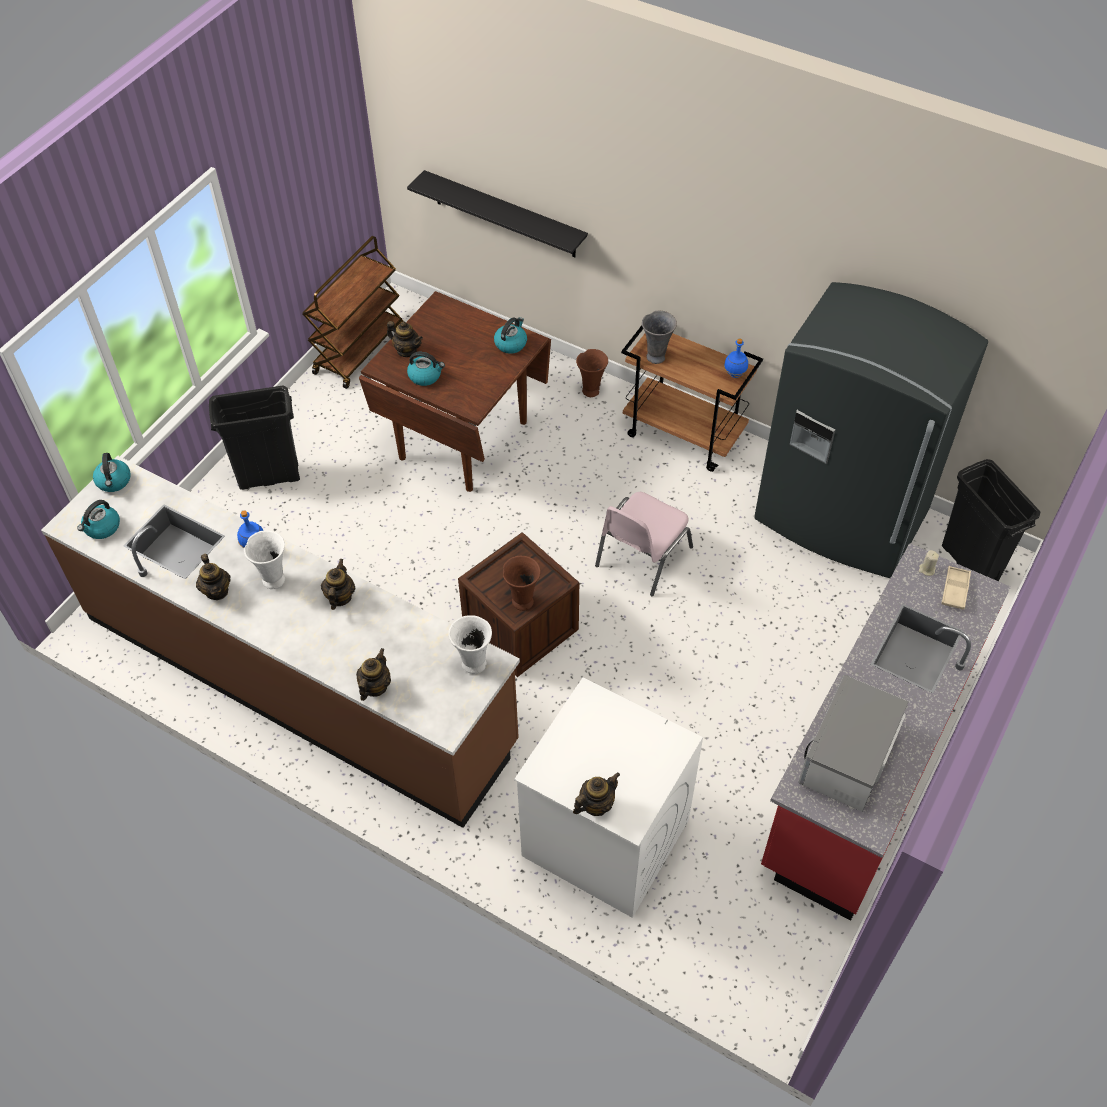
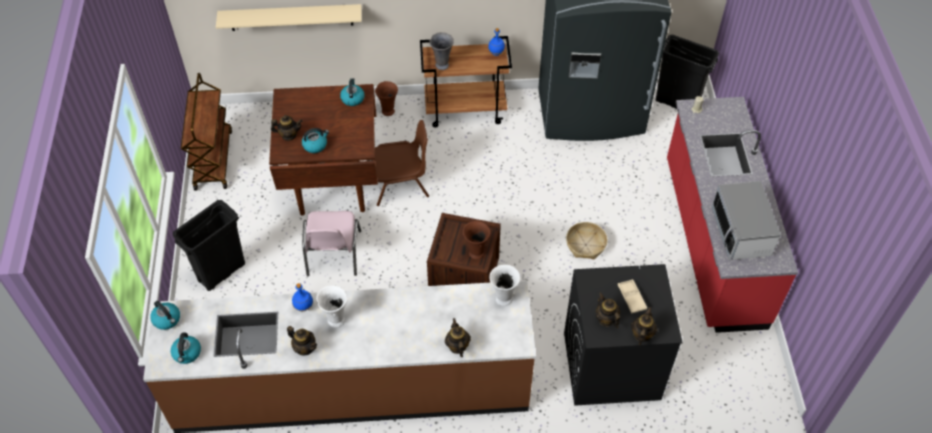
camera: 35 degrees left, 0 degrees up
teapot [321,559,356,610] -> teapot moved to [596,292,620,328]
black shelf [407,170,588,258] -> beige shelf [216,4,362,31]
white washing machine [514,677,703,918] -> black washing machine [564,264,683,406]
pink chair [595,492,693,596] -> pink chair moved to [302,211,361,276]
beige tray [942,566,971,610] -> beige tray moved to [618,279,647,314]
none -> brown chair [373,120,429,206]
none -> basket [566,222,608,259]

